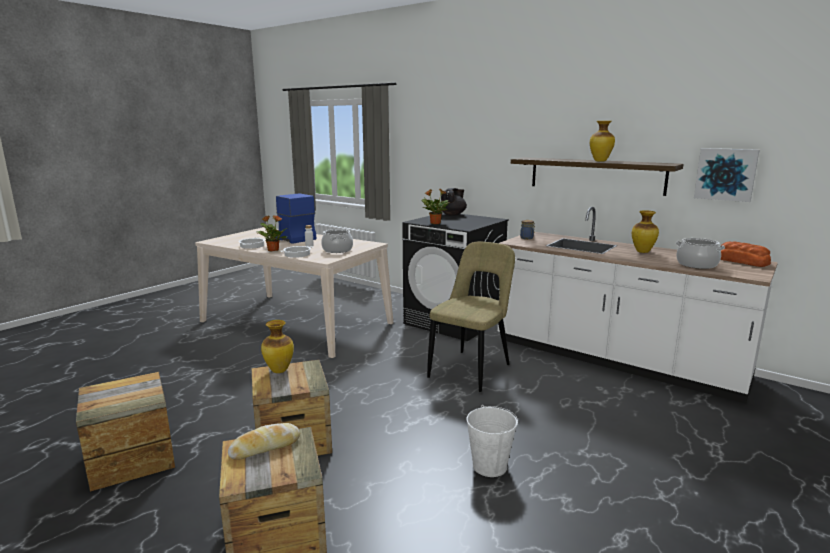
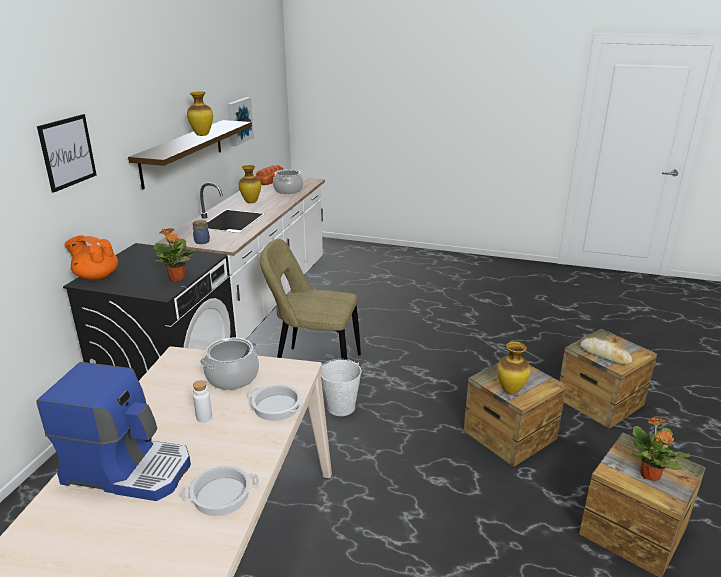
camera: 110 degrees left, 10 degrees up
potted plant [256,215,288,251] -> potted plant moved to [632,417,690,481]
coffee machine [276,193,317,244] -> coffee machine turned 105 degrees counterclockwise [36,362,191,501]
black teapot [441,188,467,216] -> orange teapot [64,235,118,281]
white bucket [467,405,518,477] -> white bucket moved to [321,359,362,416]
none -> picture [37,114,97,193]

